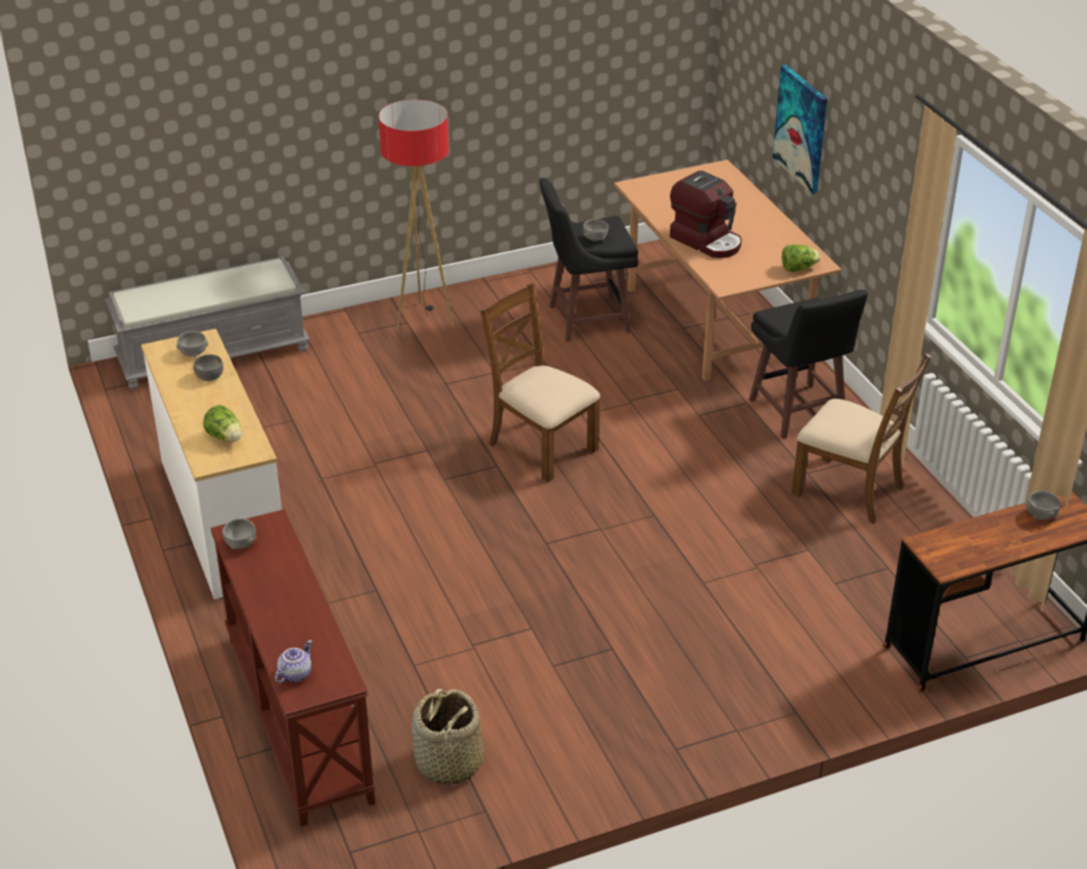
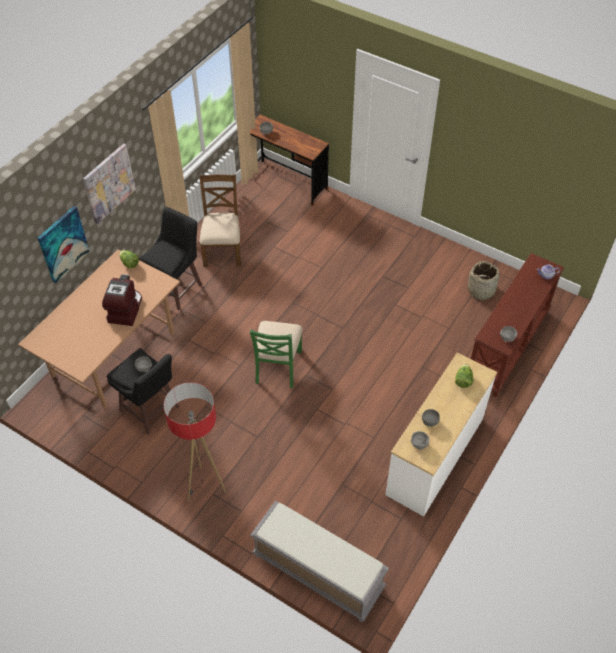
camera: 125 degrees left, 15 degrees up
brown chair [480,283,600,482] -> green chair [250,321,302,388]
none -> picture [83,144,136,224]

